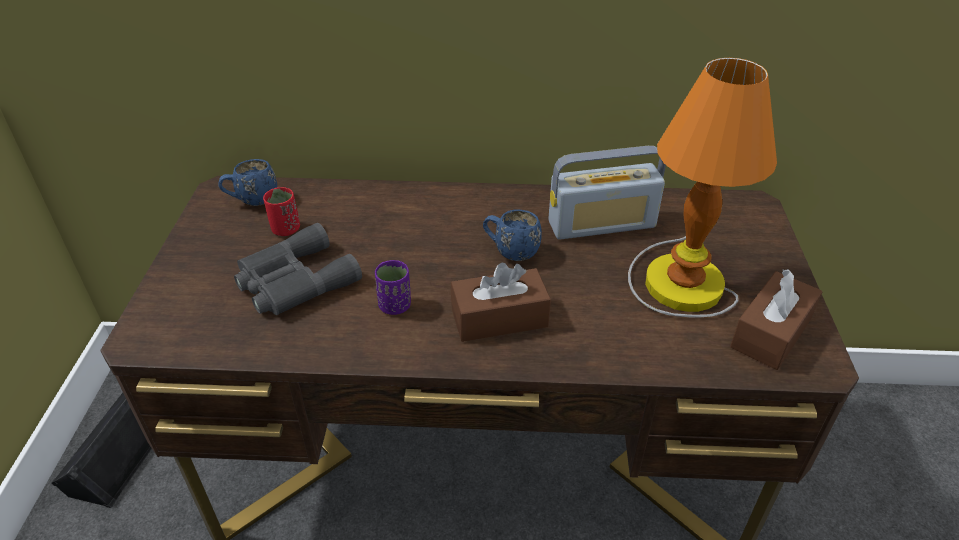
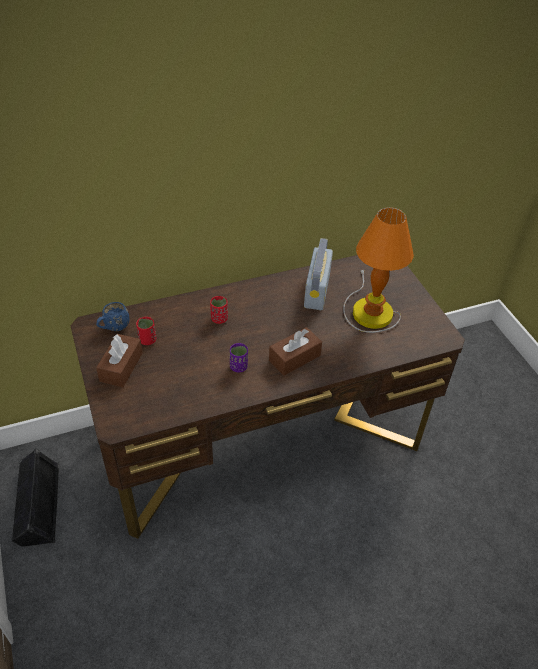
camera: 25 degrees left, 5 degrees up
grey binoculars [234,223,362,315] -> none
blue mug [483,209,542,261] -> none
radio [548,146,666,239] -> radio turned 135 degrees clockwise [304,238,333,310]
brown tissue box [730,269,822,370] -> brown tissue box moved to [96,334,143,387]
none -> red cup [210,296,228,324]

